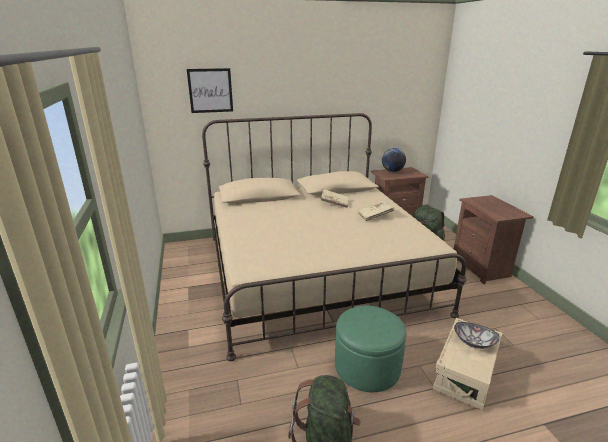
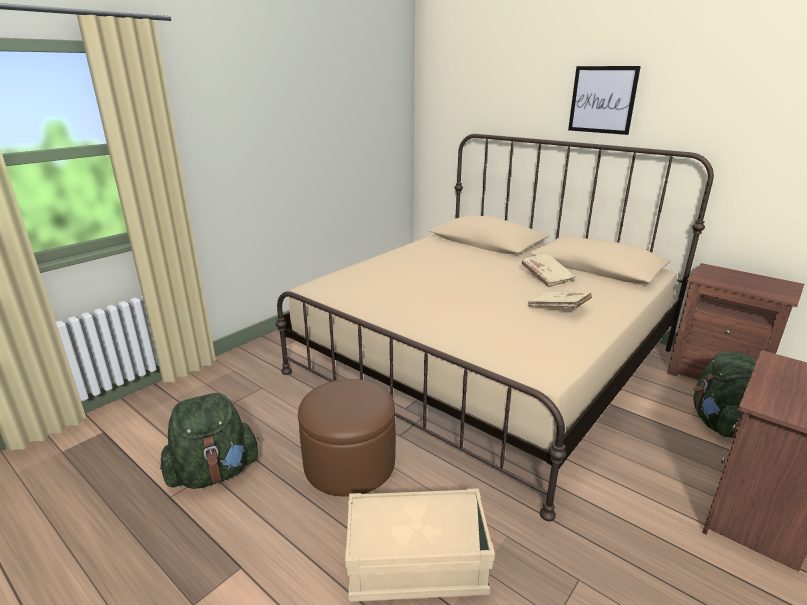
camera: 55 degrees right, 0 degrees up
picture [187,68,233,113] -> picture moved to [568,66,641,135]
green ottoman [335,306,406,392] -> brown ottoman [298,379,396,496]
globe [382,148,406,172] -> none
bowl [454,322,499,349] -> none

